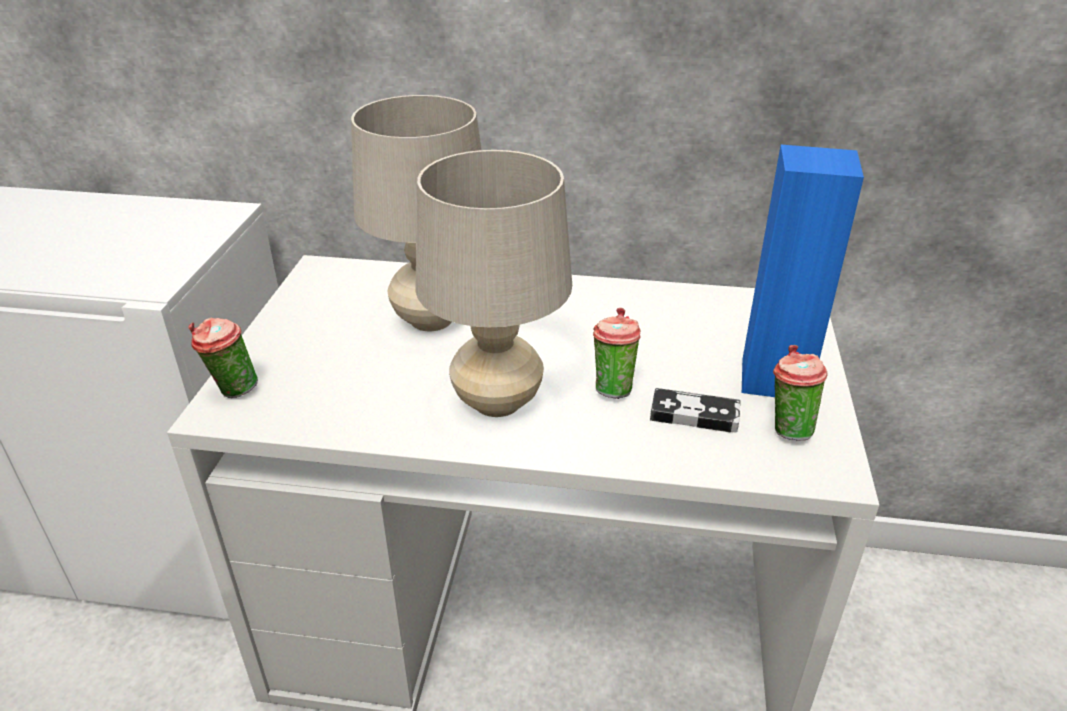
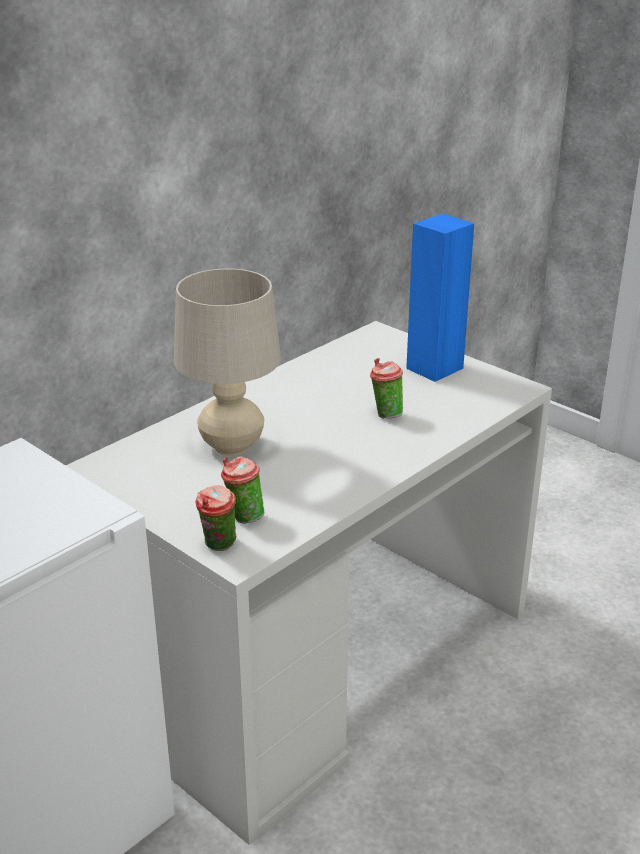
camera: 55 degrees left, 5 degrees down
beige table lamp [415,150,572,417] -> none
game controller [650,388,741,433] -> none
cup [773,345,827,441] -> cup moved to [221,456,264,524]

